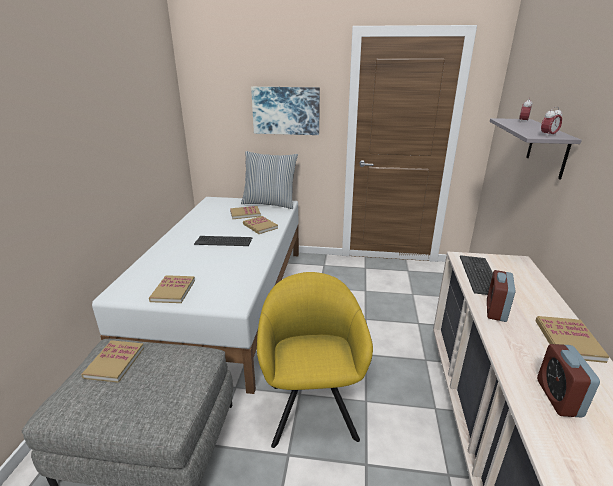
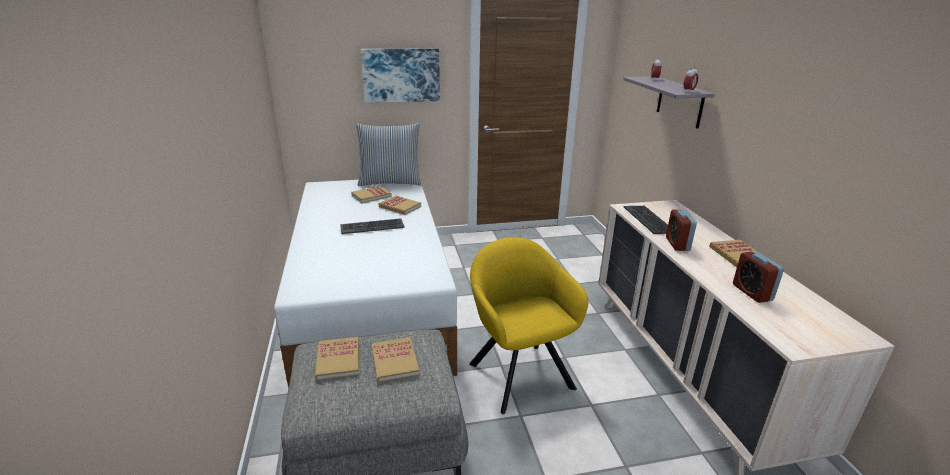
camera: 20 degrees left, 0 degrees up
book [149,275,195,303] -> book moved to [372,337,419,383]

